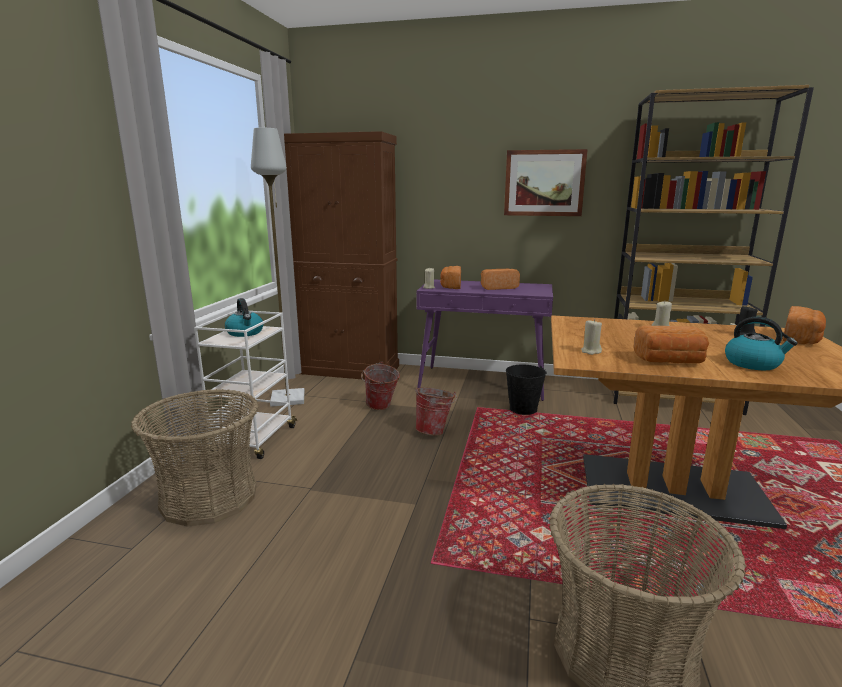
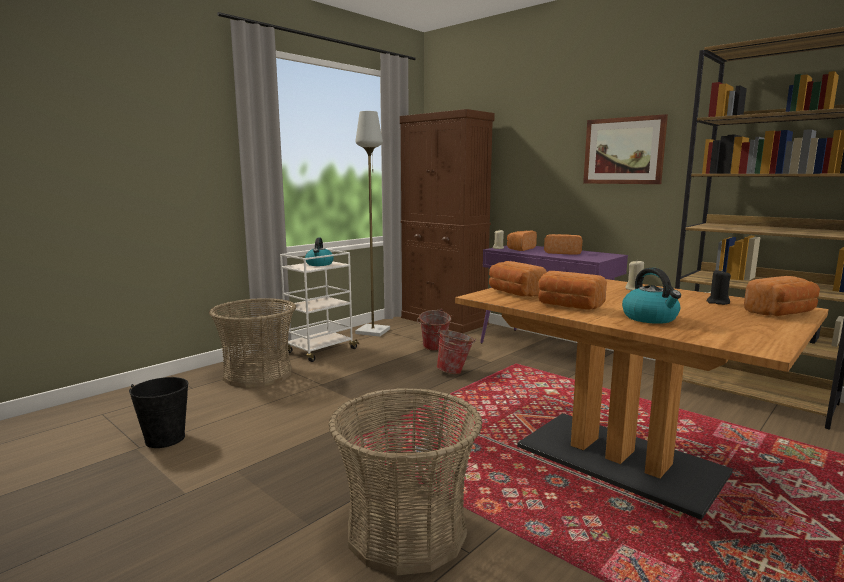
camera: 30 degrees right, 5 degrees down
black bucket [506,365,547,415] -> black bucket moved to [129,377,188,448]
beige candle [581,319,602,355] -> bread [489,261,547,297]

